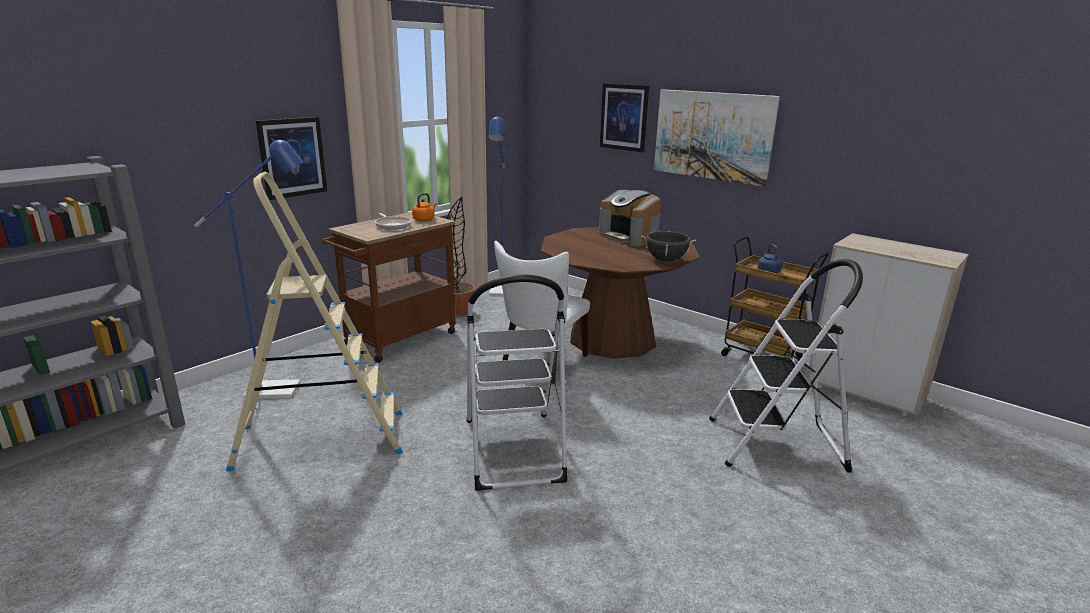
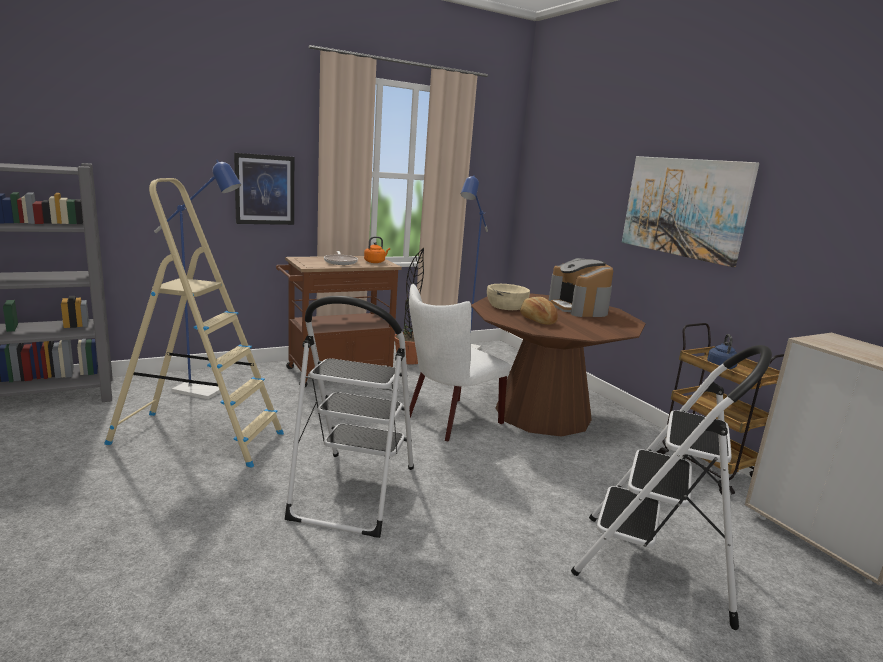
camera: 20 degrees right, 5 degrees down
picture [600,83,649,152] -> none
black cooking pot [641,231,696,262] -> none
none -> beige bowl [487,284,530,310]
none -> bread [520,297,558,325]

